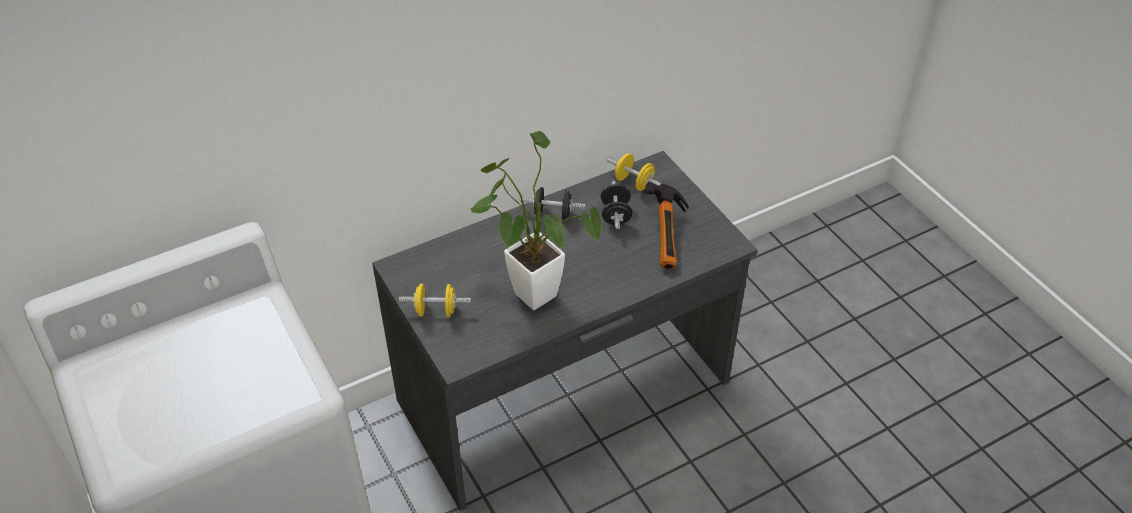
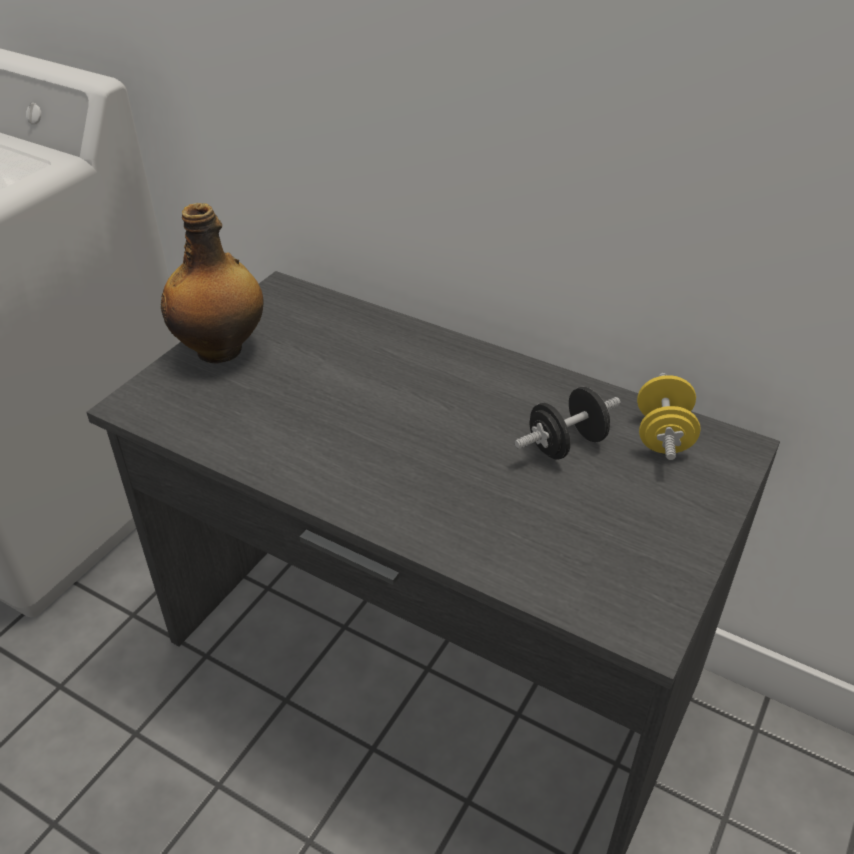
camera: 60 degrees right, 5 degrees down
yellow dumbbell [399,284,471,317] -> bottle [161,203,264,364]
potted plant [470,131,602,310] -> none
black dumbbell [520,187,586,220] -> none
hammer [645,182,689,269] -> none

